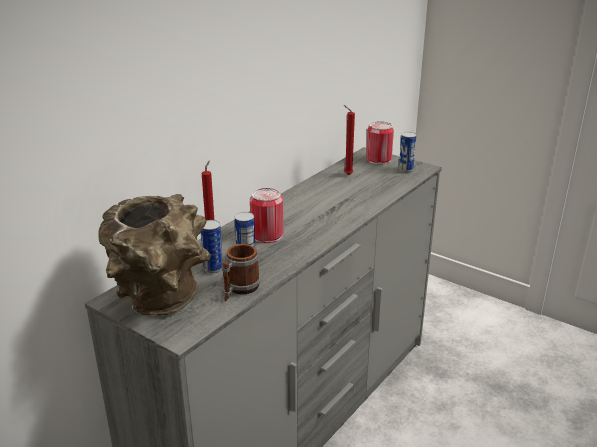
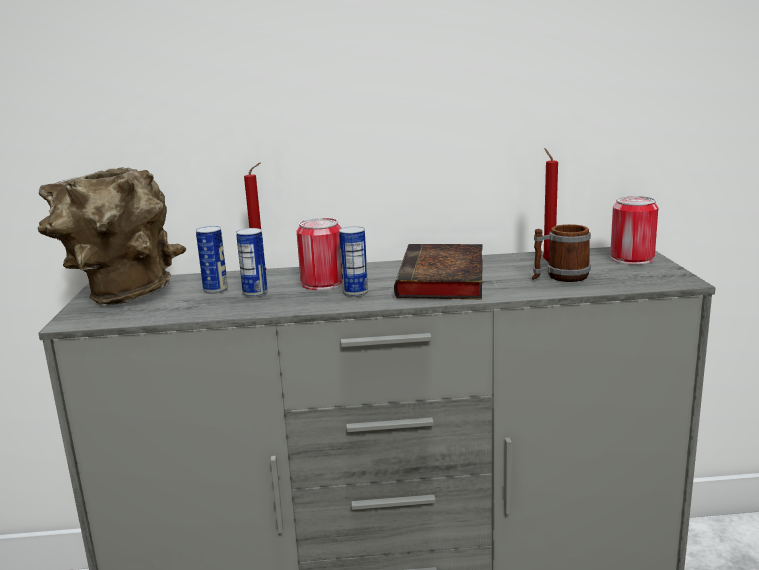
camera: 50 degrees right, 10 degrees down
mug [222,244,260,301] -> mug moved to [532,224,591,282]
can [399,132,416,173] -> can moved to [339,226,368,297]
none -> book [394,244,483,299]

